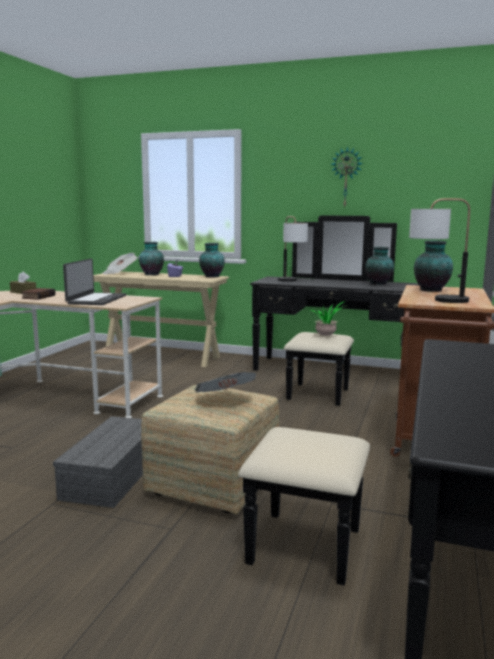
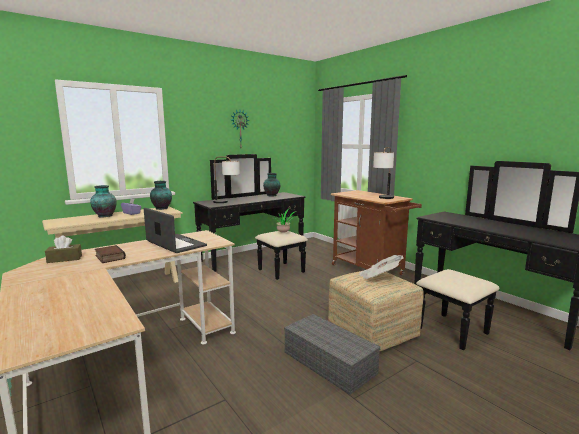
camera: 55 degrees left, 0 degrees up
newspaper [102,253,137,275] -> none
vase [414,240,453,292] -> none

